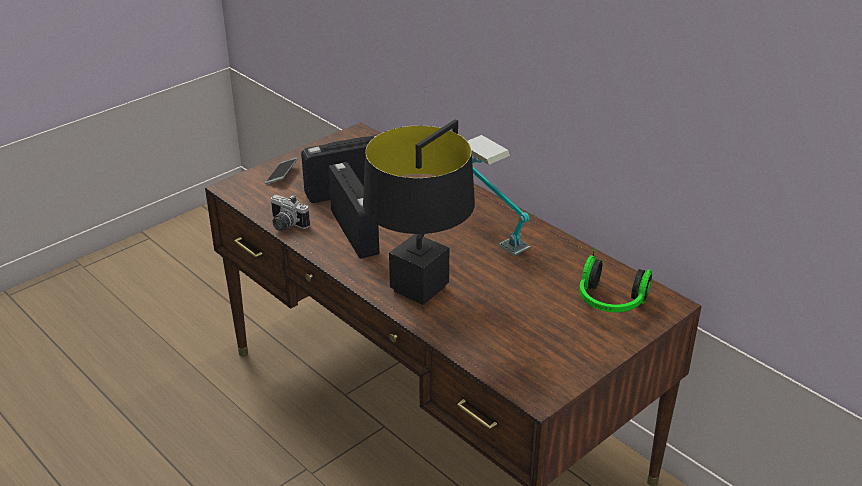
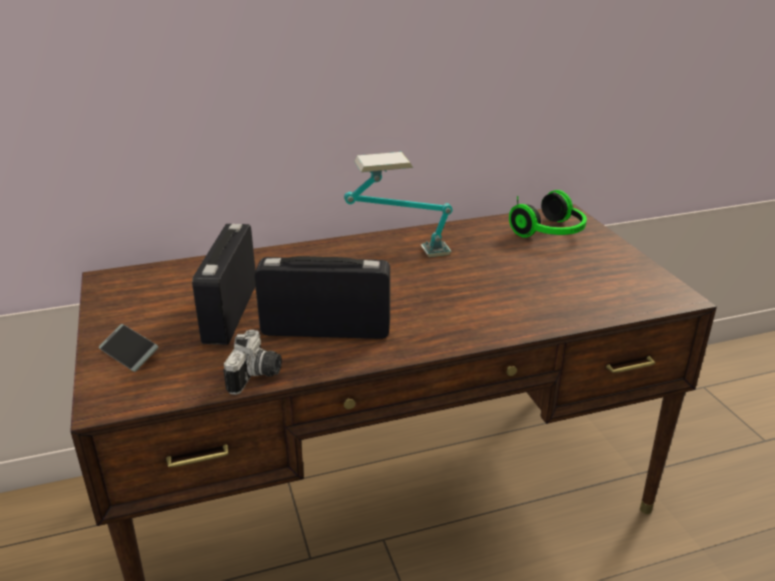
camera: 65 degrees left, 5 degrees down
camera [270,195,310,231] -> camera turned 45 degrees counterclockwise [223,330,282,395]
black table lamp [363,119,475,305] -> none

